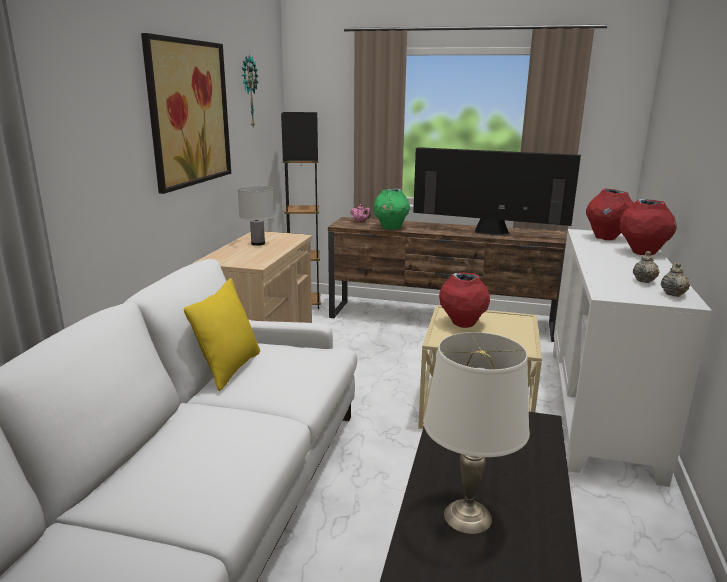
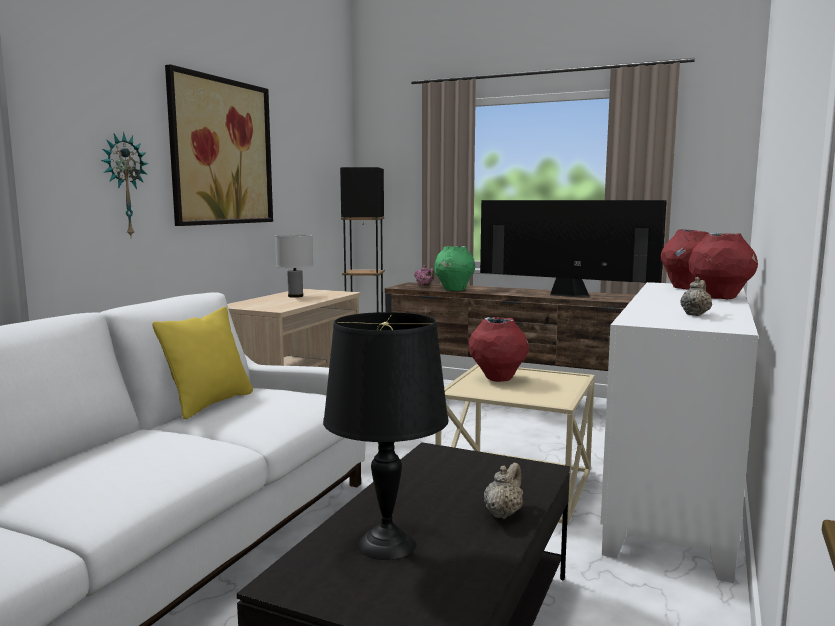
camera: 10 degrees right, 10 degrees down
wall clock [242,54,258,127] -> wall clock moved to [101,132,148,239]
white table lamp [424,332,530,534] -> black table lamp [323,312,449,560]
beige teapot [661,262,690,297] -> beige teapot moved to [484,463,523,519]

